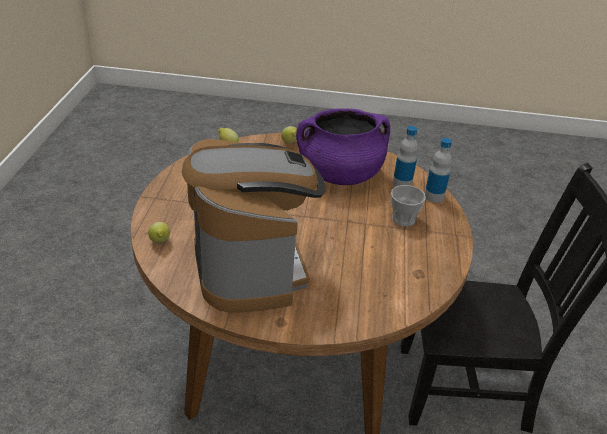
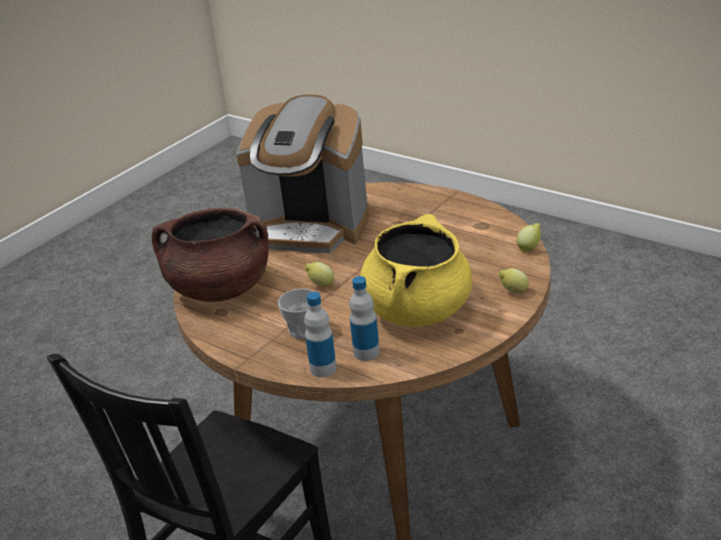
camera: 125 degrees right, 5 degrees down
lemon [148,222,170,243] -> lemon moved to [305,262,334,287]
purple cooking pot [296,108,390,185] -> yellow cooking pot [360,214,472,327]
none -> brown cooking pot [152,208,269,302]

